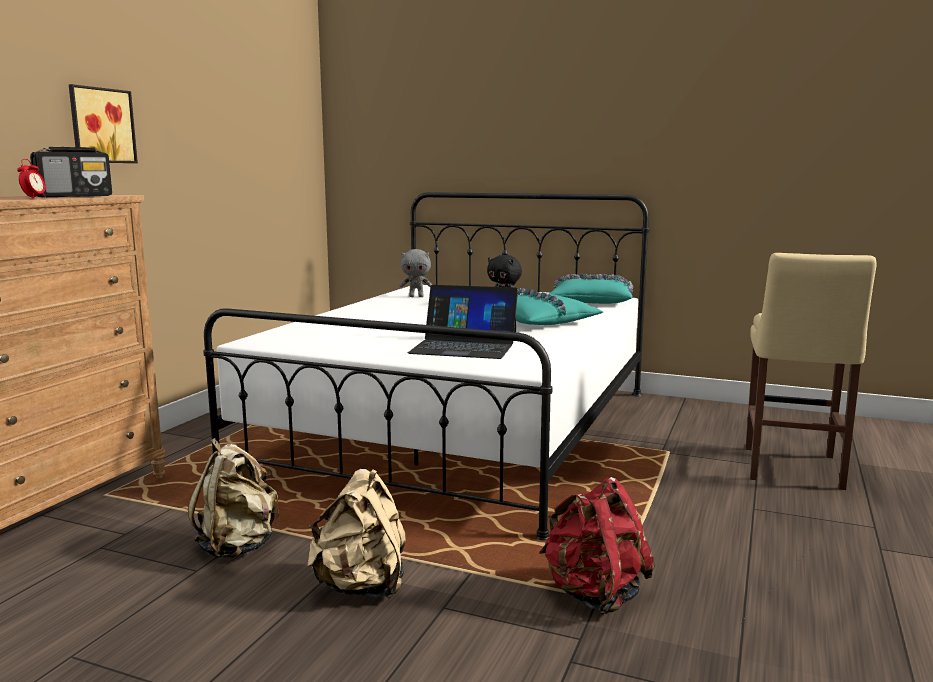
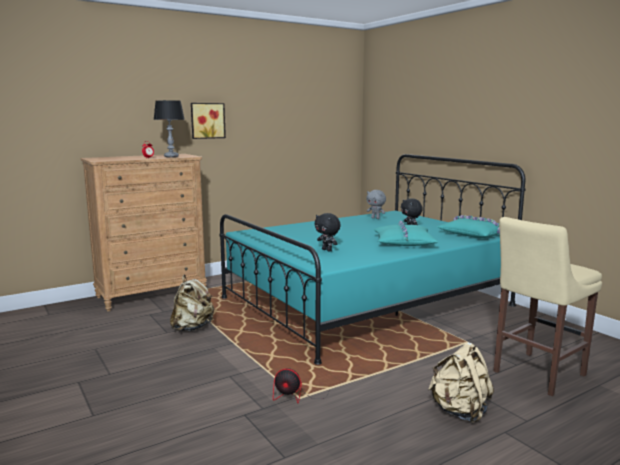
camera: 35 degrees right, 0 degrees up
radio [30,147,112,197] -> table lamp [153,100,185,157]
white bed [203,192,649,540] -> turquoise bed [219,154,526,365]
beige backpack [308,469,406,599] -> beige backpack moved to [428,342,494,423]
laptop [408,285,518,359] -> black plush toy [315,213,341,252]
red backpack [539,477,655,615] -> fan [273,368,330,403]

